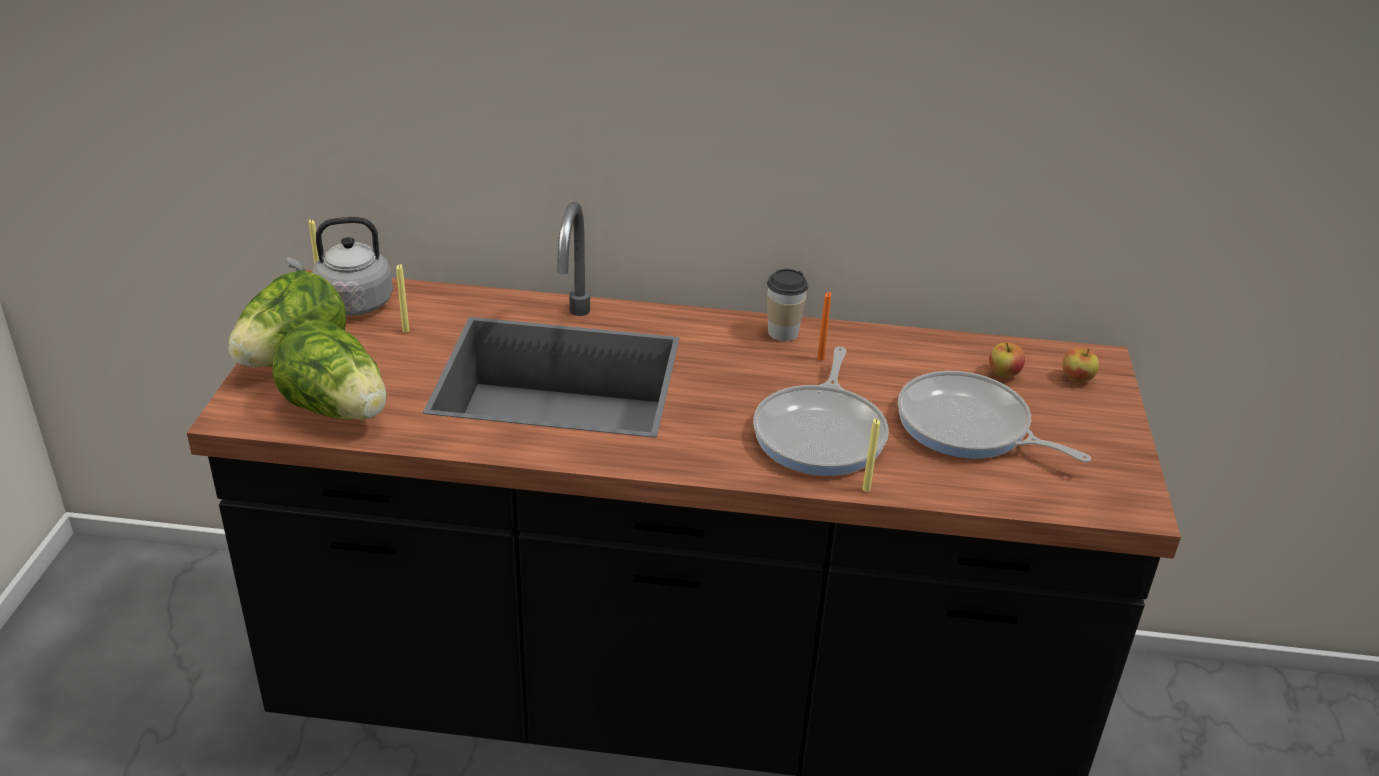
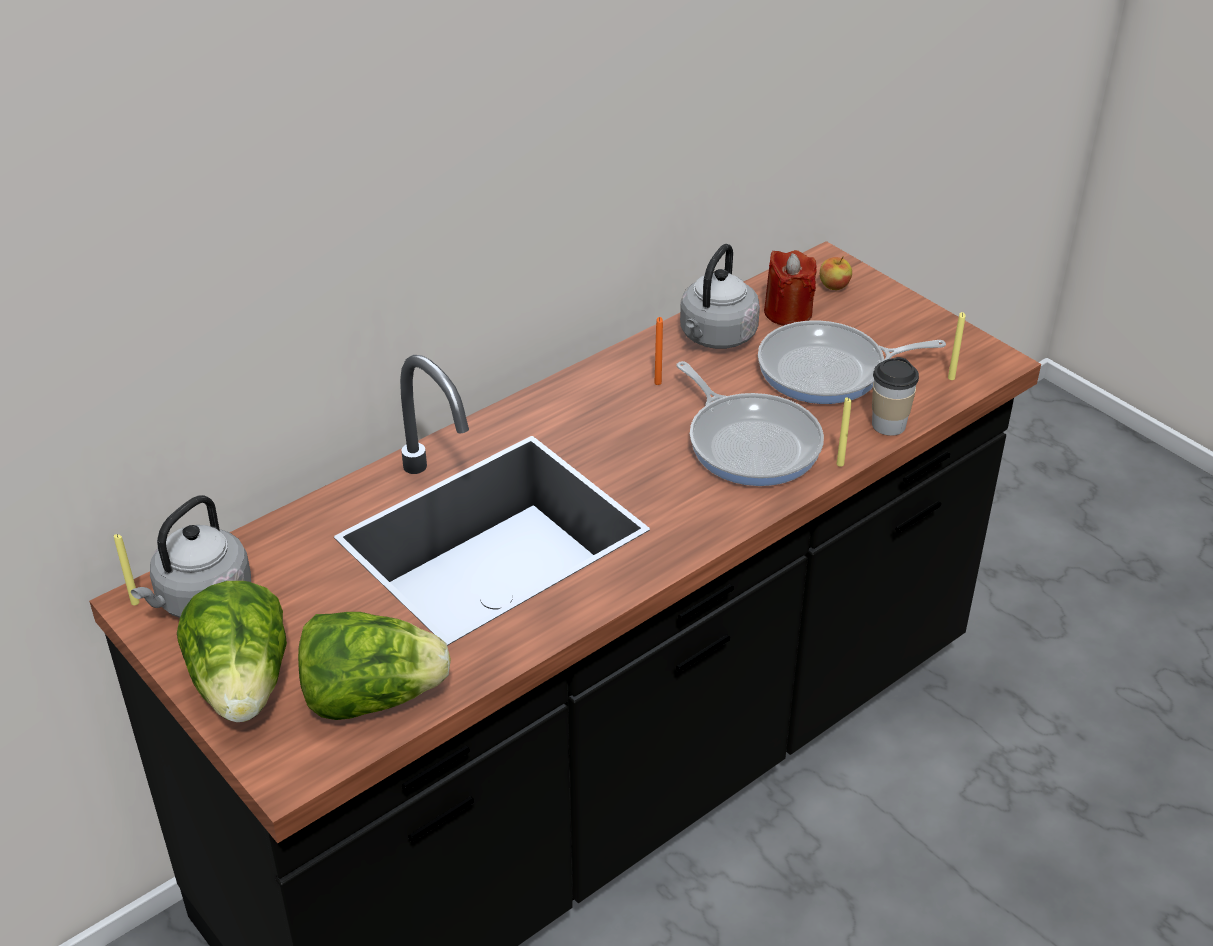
camera: 45 degrees left, 5 degrees up
yellow candle [396,264,409,333] -> yellow candle moved to [948,312,965,380]
cup [767,269,808,341] -> cup moved to [872,357,919,436]
apple [989,342,1025,377] -> red candle [764,250,817,326]
none -> grey kettle [680,244,760,349]

